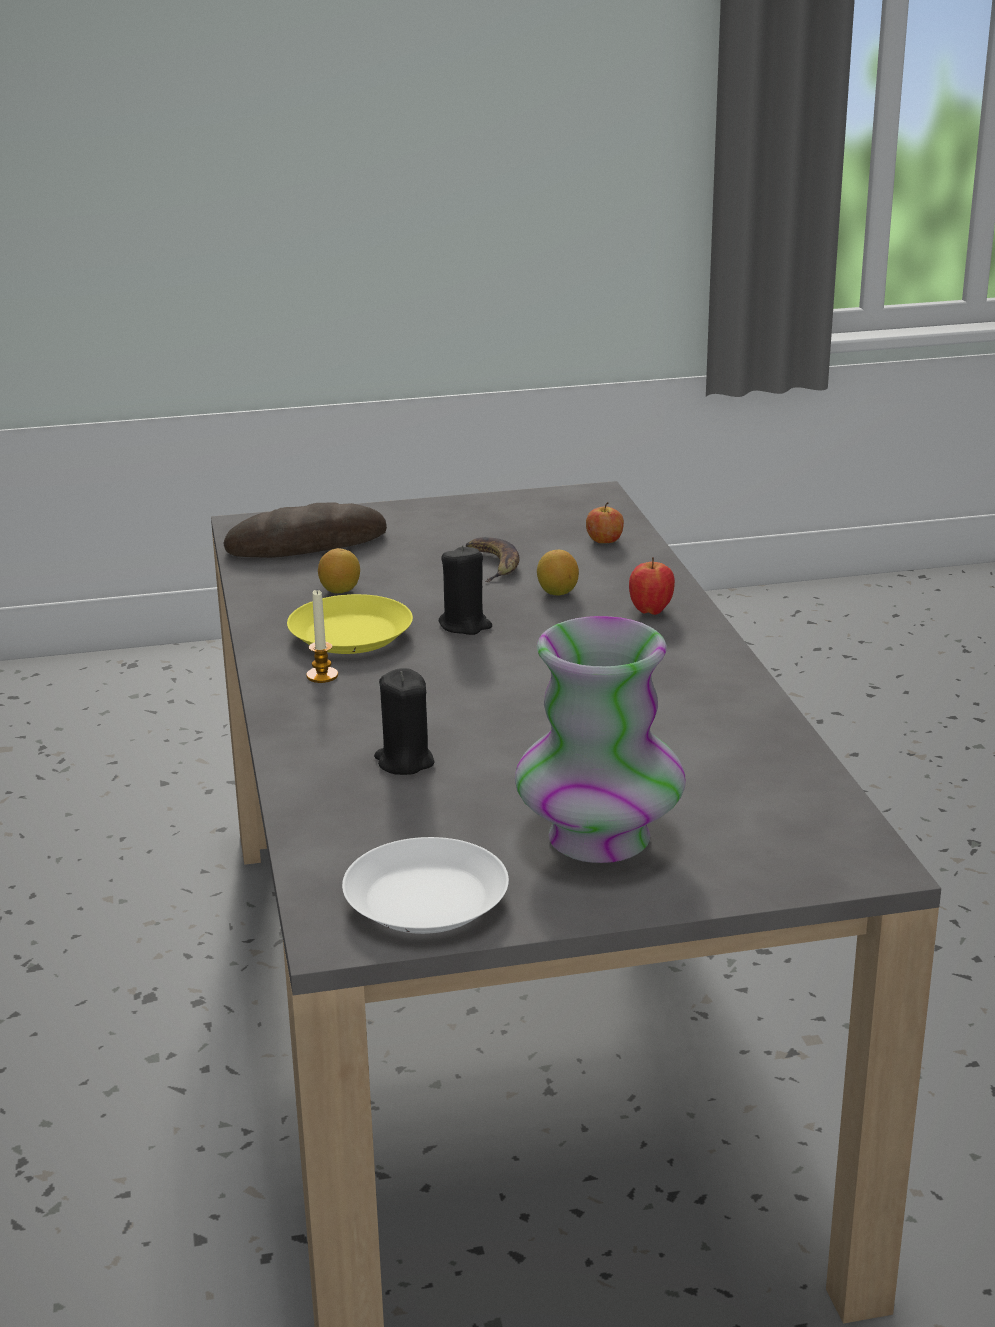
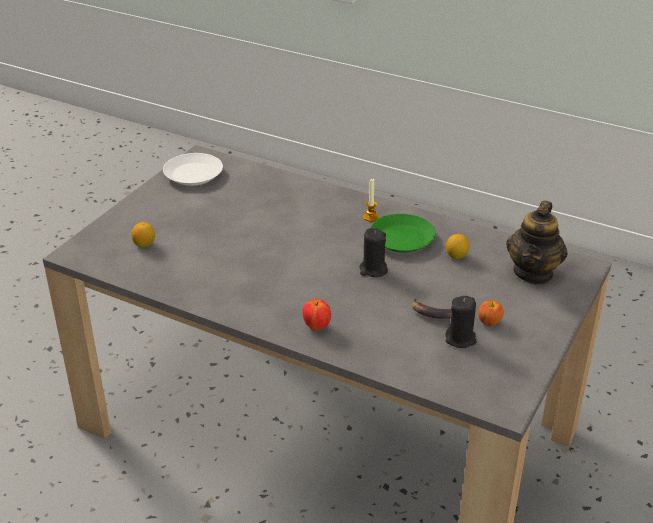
camera: 130 degrees right, 10 degrees up
bread [223,502,387,558] -> teapot [506,201,568,285]
yellow plate [287,594,413,654] -> green plate [370,214,436,253]
black candle [374,668,435,775] -> black candle moved to [445,296,477,348]
vase [515,616,685,863] -> none
lemon [537,550,579,596] -> lemon moved to [131,222,155,247]
apple [586,502,624,543] -> apple moved to [478,300,504,326]

